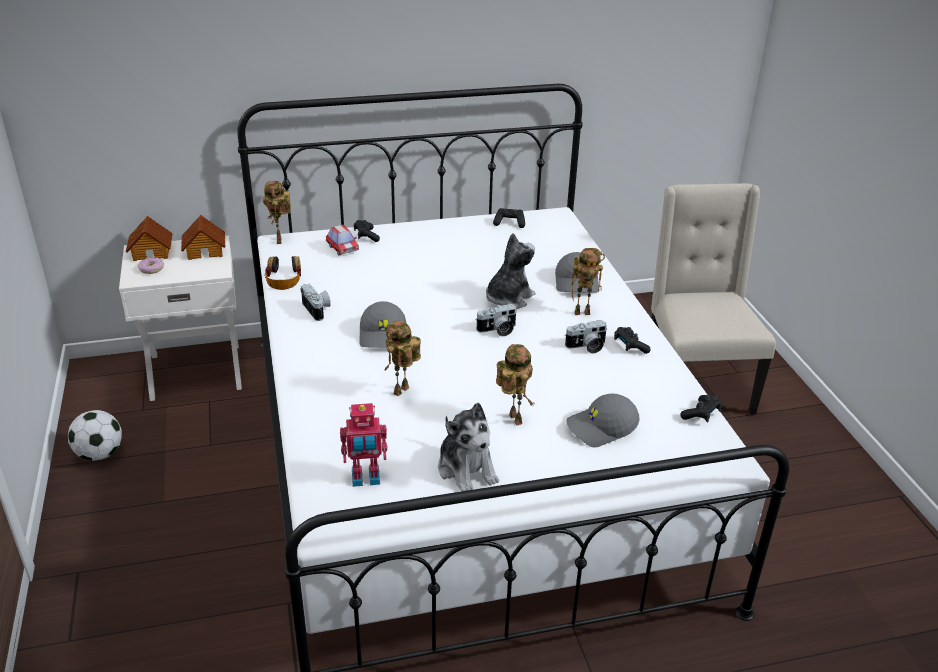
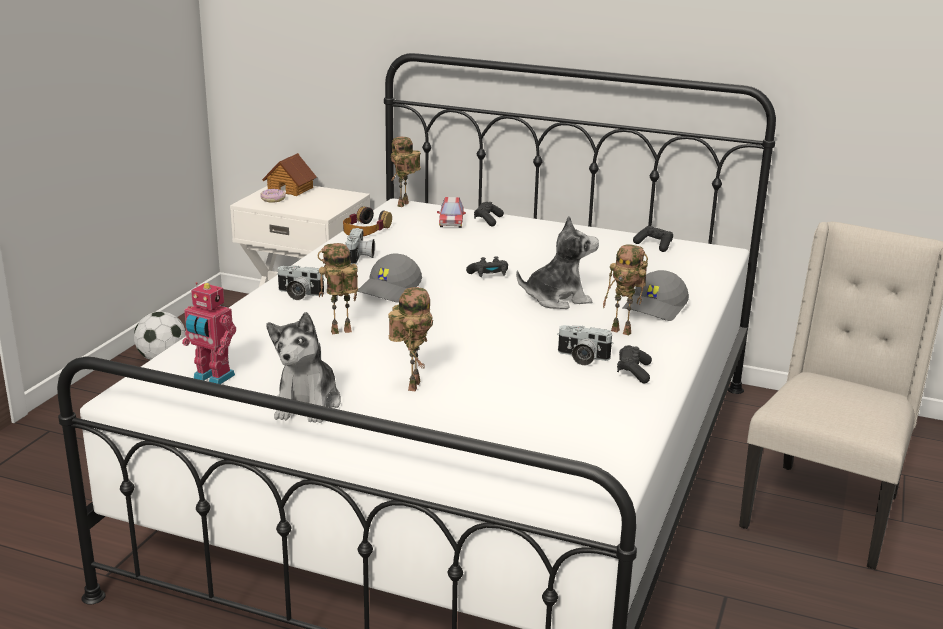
camera: 35 degrees right, 10 degrees down
toy house [181,215,225,260] -> none
camera [476,304,517,336] -> camera moved to [277,266,325,300]
grey cap [566,394,640,447] -> none
black game controller [680,395,722,422] -> black game controller moved to [466,256,508,277]

